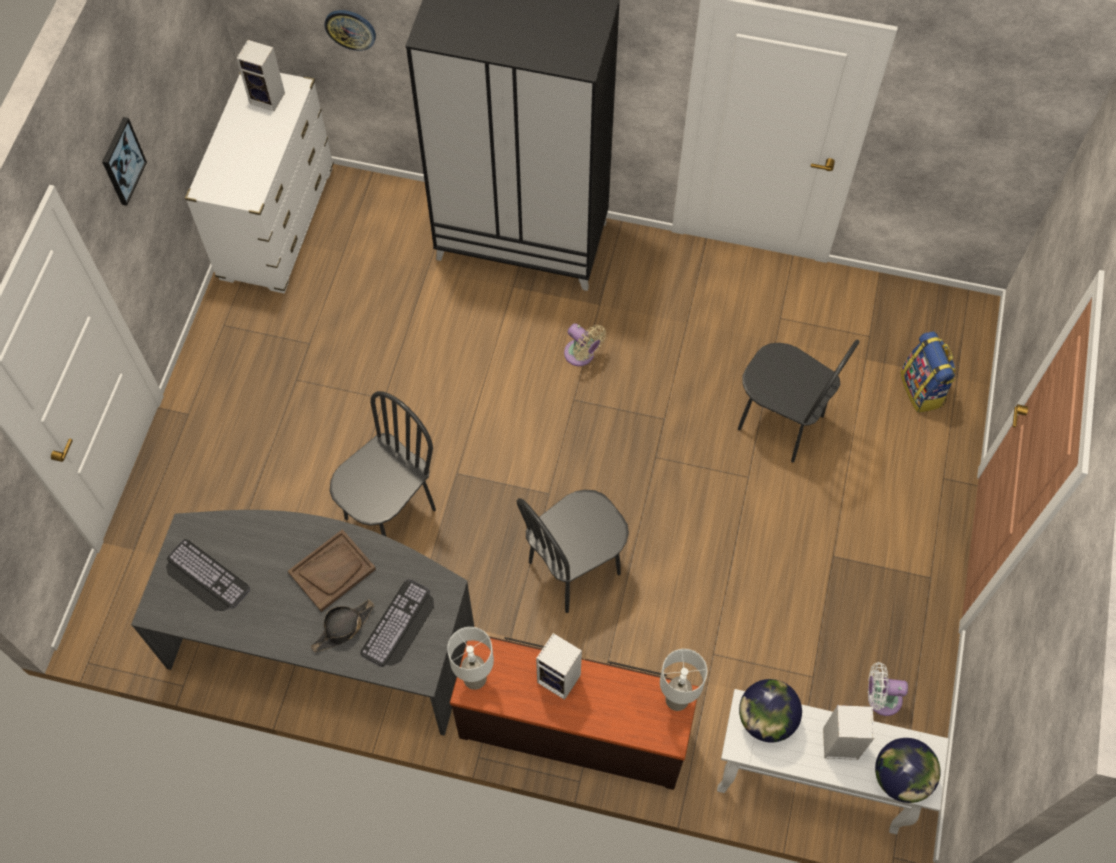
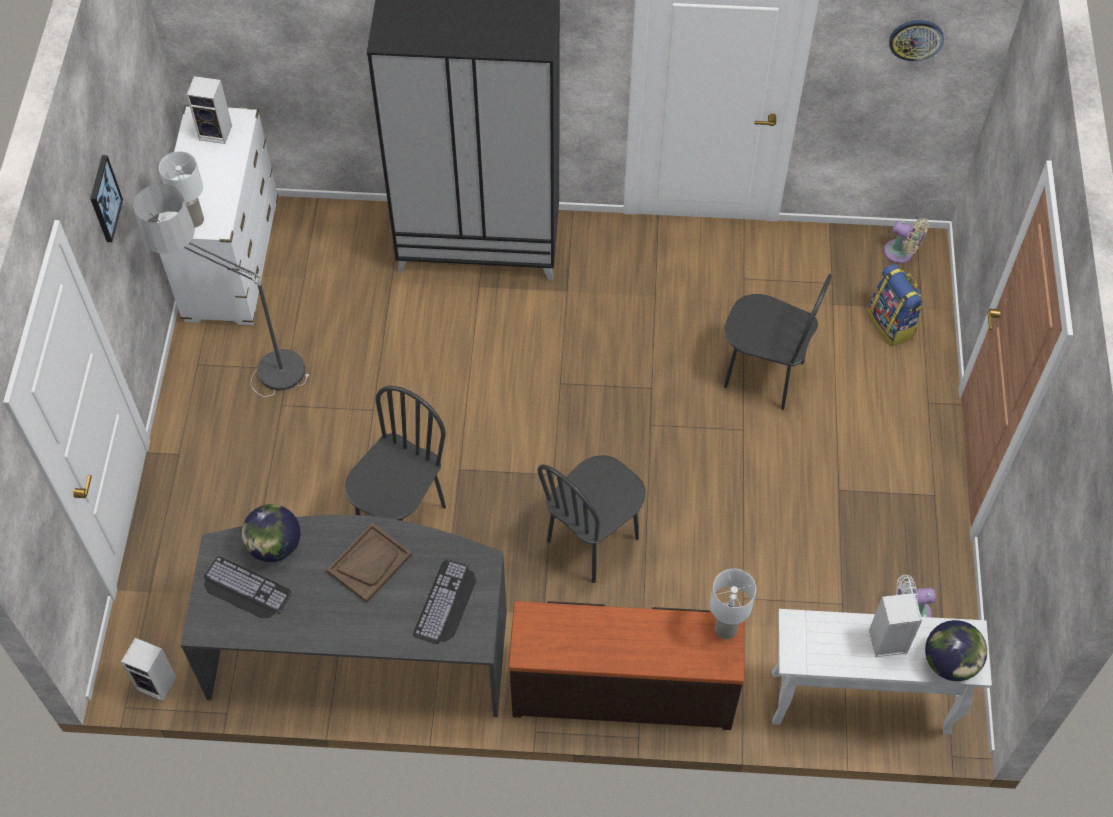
camera: 10 degrees left, 5 degrees down
black hat [311,599,374,653] -> none
wall clock [324,10,376,51] -> wall clock moved to [889,20,944,61]
white table lamp [447,627,494,690] -> white table lamp moved to [159,151,204,228]
speaker [536,633,582,700] -> speaker moved to [121,638,177,701]
beige fan [564,323,606,366] -> beige fan moved to [884,218,929,263]
globe [739,679,802,742] -> globe moved to [242,504,300,562]
none -> floor lamp [133,184,310,397]

